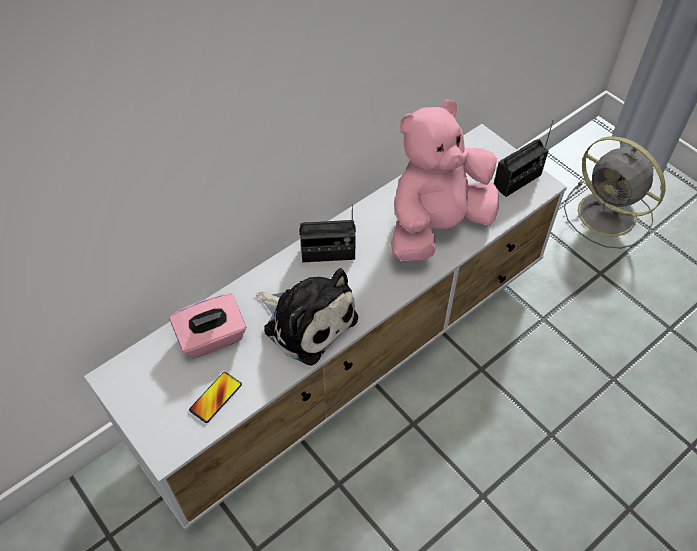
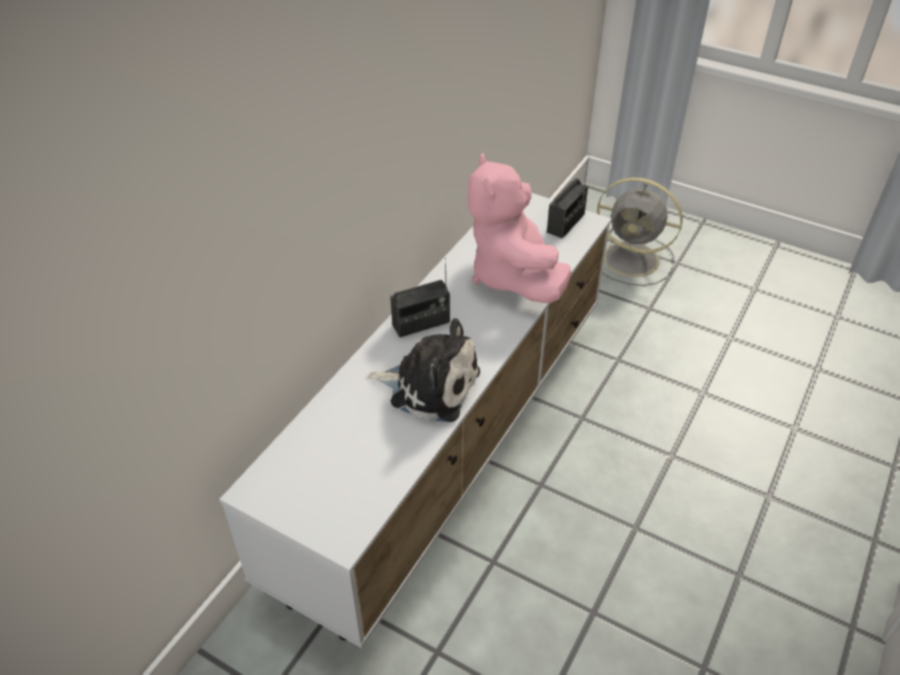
camera: 20 degrees left, 10 degrees down
pink tissue box [169,294,246,358] -> none
phone [189,372,242,423] -> none
pink plush toy [391,100,499,261] -> pink plush toy turned 45 degrees counterclockwise [467,153,571,303]

